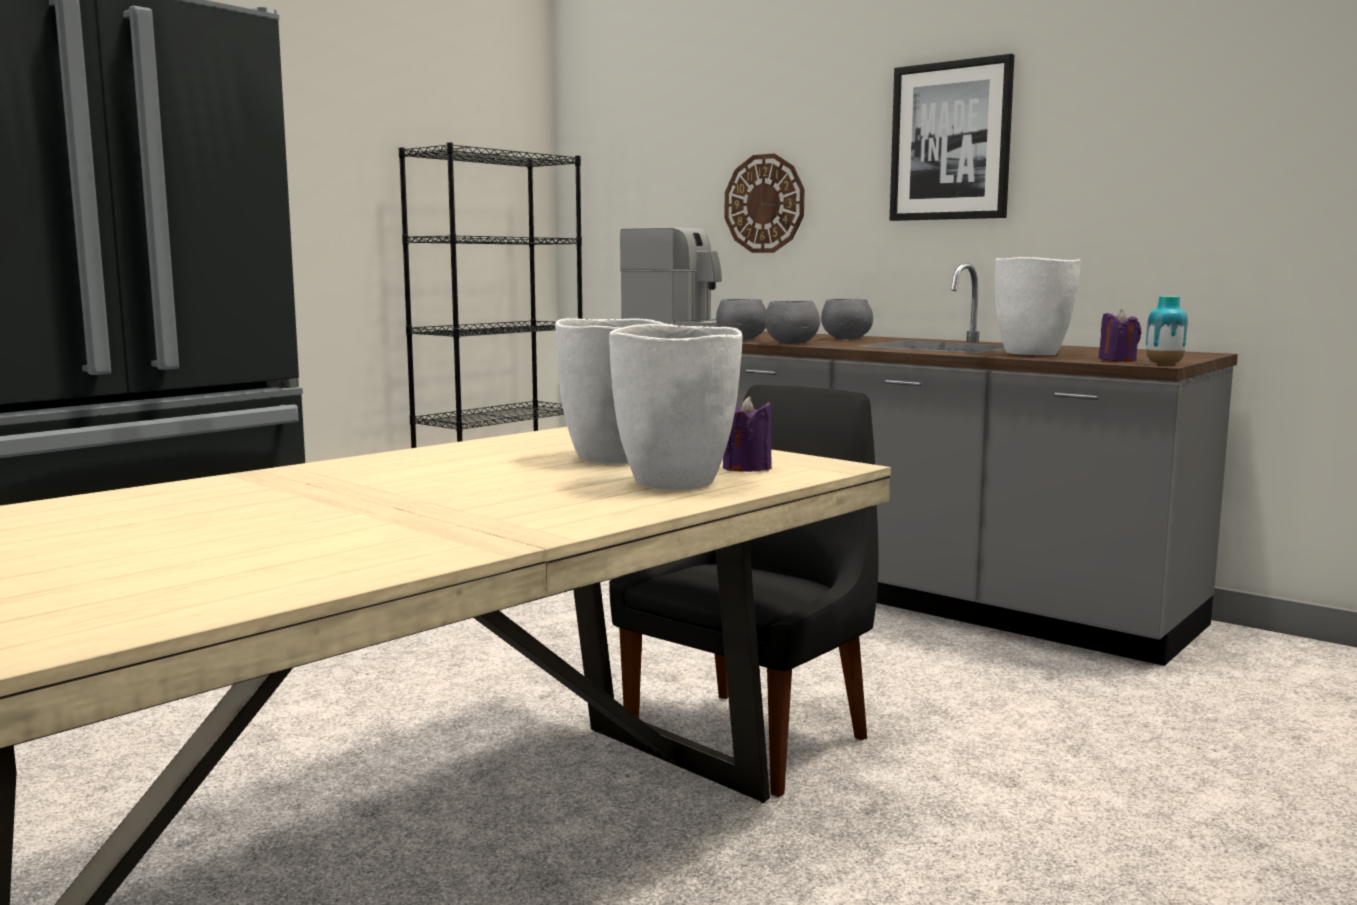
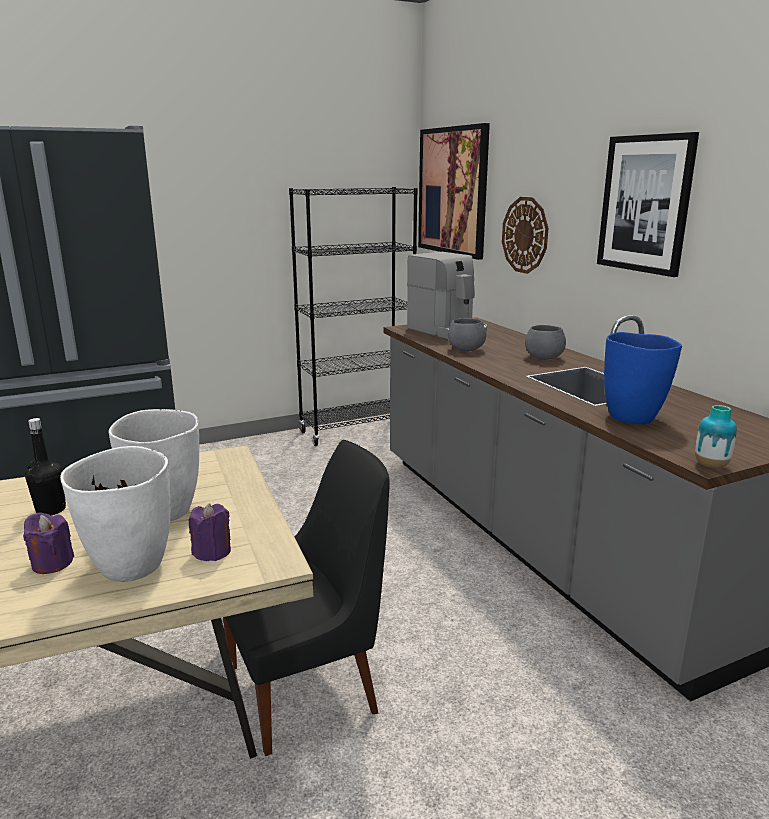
camera: 25 degrees right, 10 degrees up
grey bowl [765,301,820,344] -> none
white vase [995,257,1081,355] -> blue vase [604,332,682,424]
purple candle [1098,309,1141,362] -> purple candle moved to [23,513,74,574]
none -> black bottle [25,418,66,515]
none -> picture [418,123,490,260]

